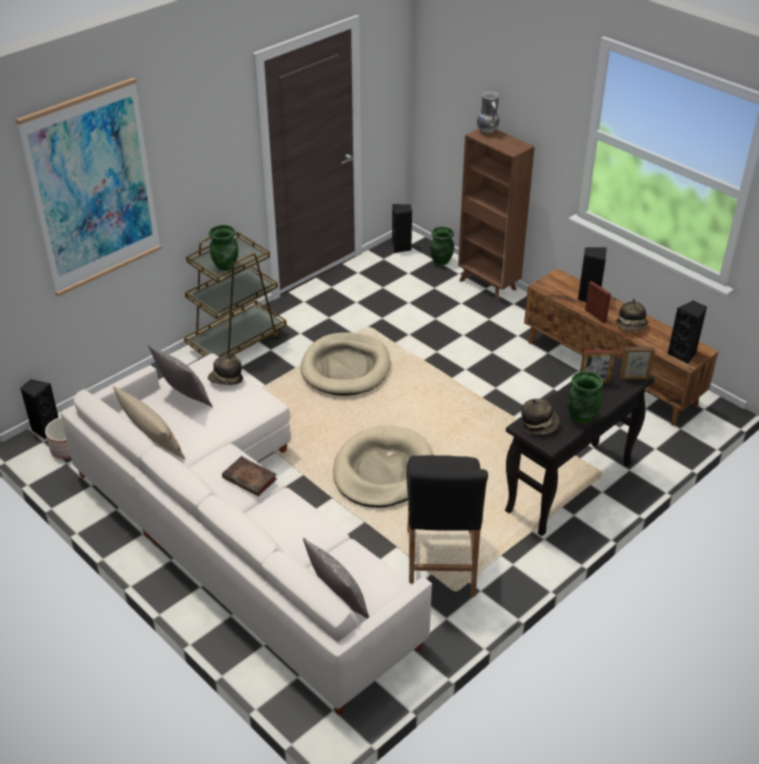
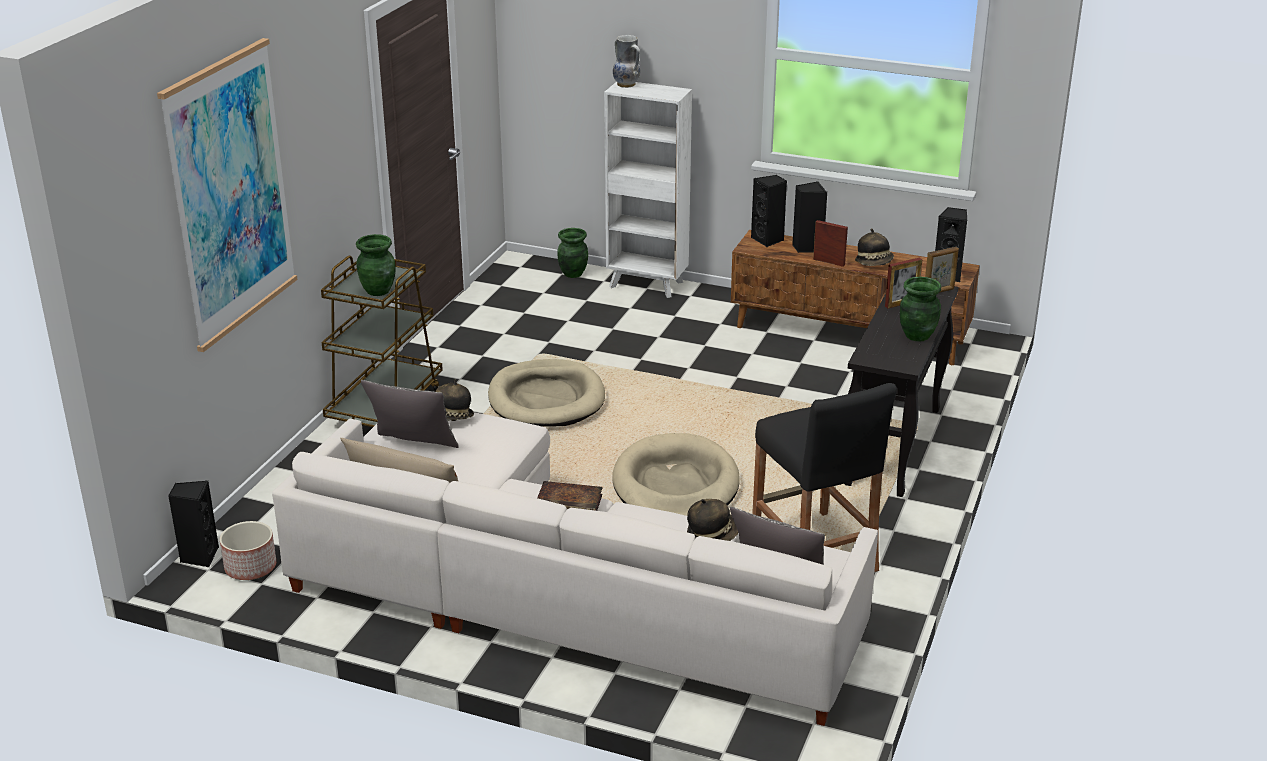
camera: 25 degrees left, 10 degrees down
black speaker [392,204,412,253] -> black speaker moved to [751,175,787,247]
brown bookcase [458,128,535,301] -> white bookcase [604,82,692,298]
hat [520,399,560,435] -> hat moved to [687,499,738,541]

